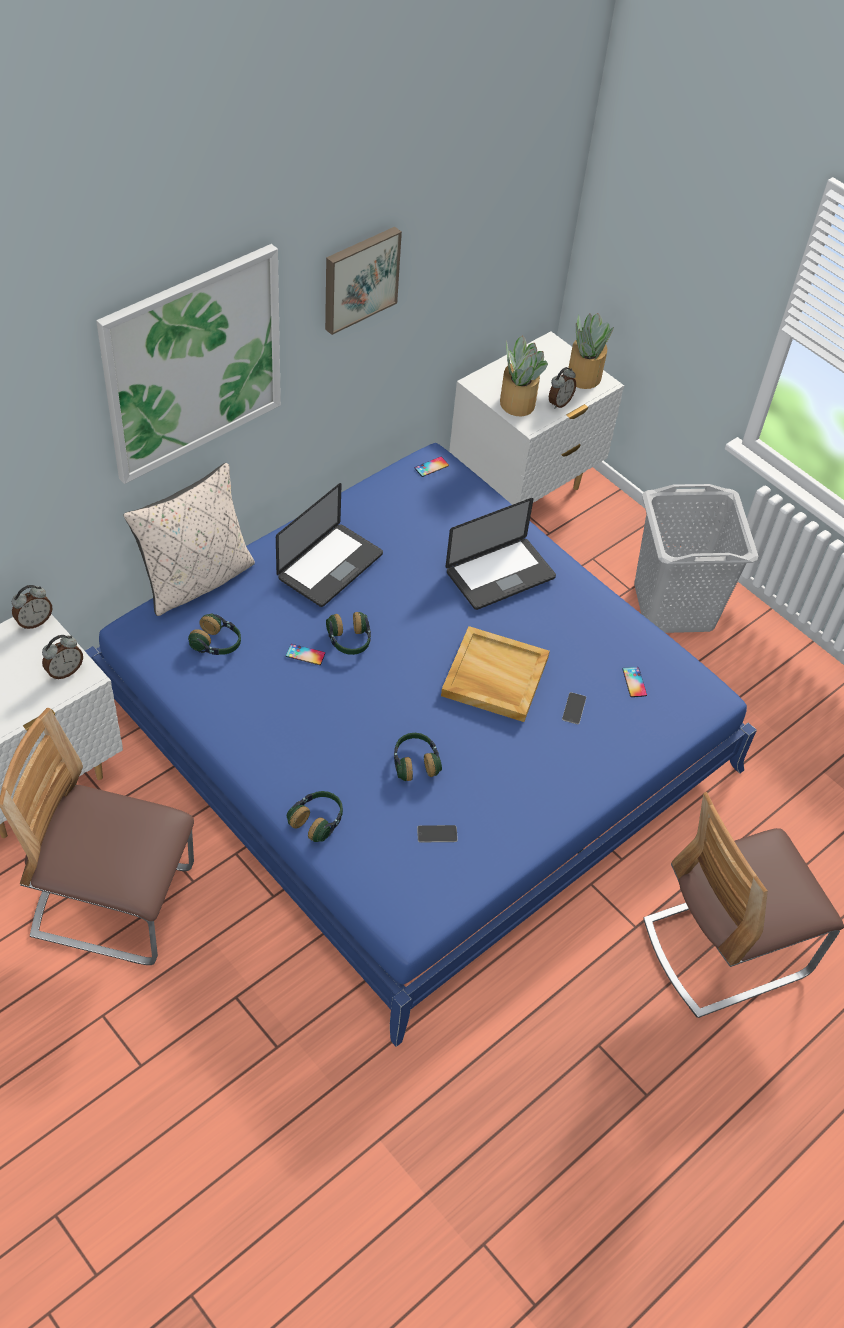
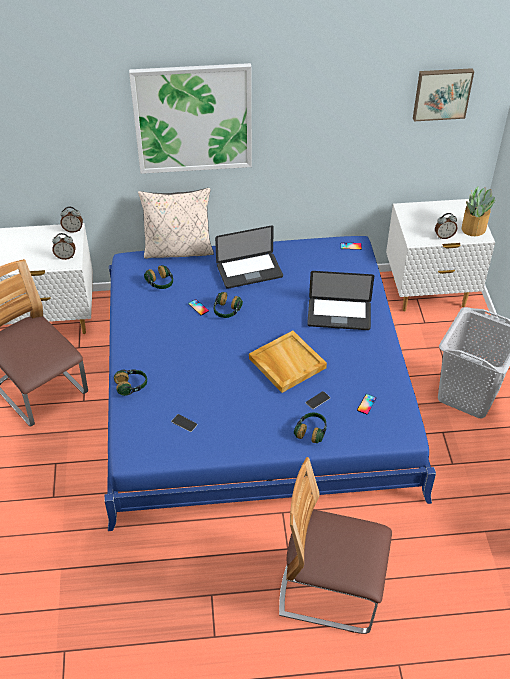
camera: 40 degrees right, 5 degrees down
picture [325,227,402,335] -> picture moved to [413,68,474,121]
headphones [394,733,442,781] -> headphones moved to [294,413,326,443]
potted plant [500,336,548,416] -> none

